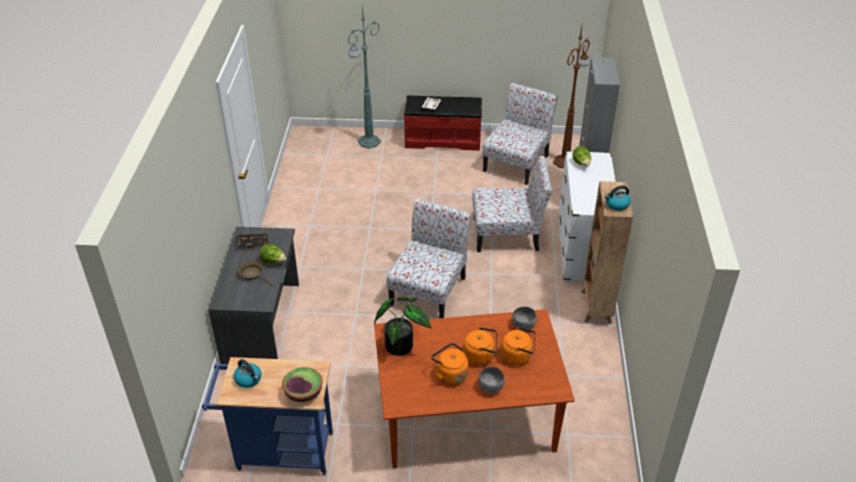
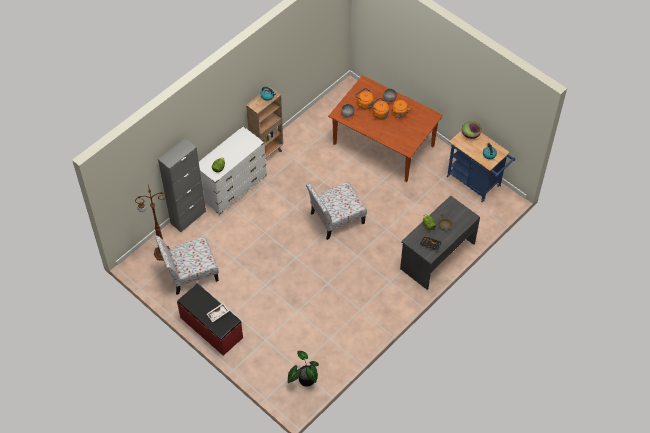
camera: 140 degrees left, 15 degrees up
green floor lamp [348,5,381,149] -> none
potted plant [374,297,432,356] -> potted plant moved to [288,351,319,386]
chair [473,156,552,252] -> none

